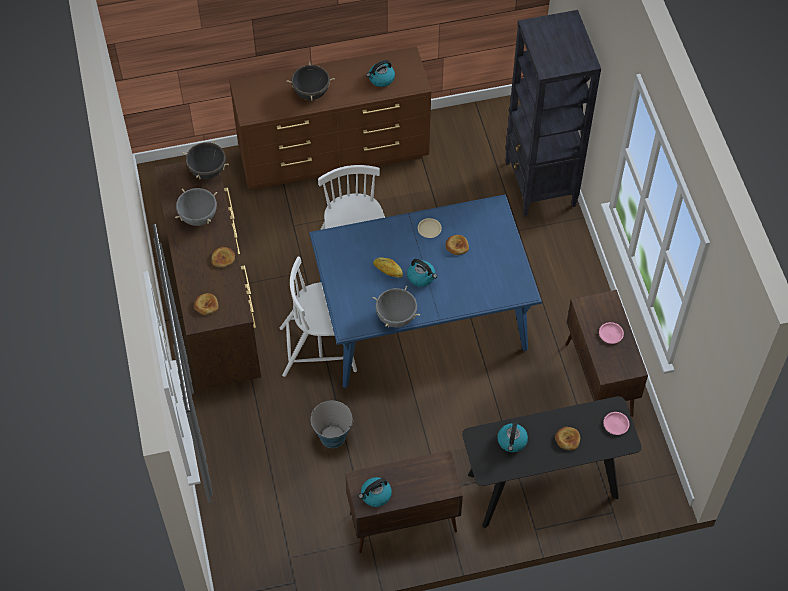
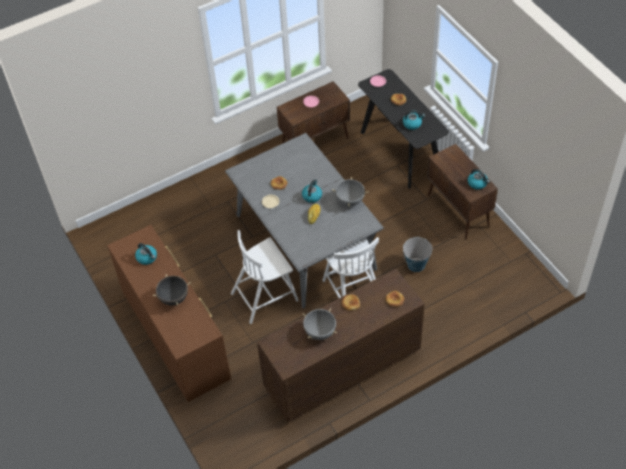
camera: 105 degrees left, 5 degrees down
black cooking pot [182,139,229,179] -> none
blue dining table [309,194,542,388] -> grey dining table [225,133,384,308]
black bookcase [505,10,601,217] -> none

